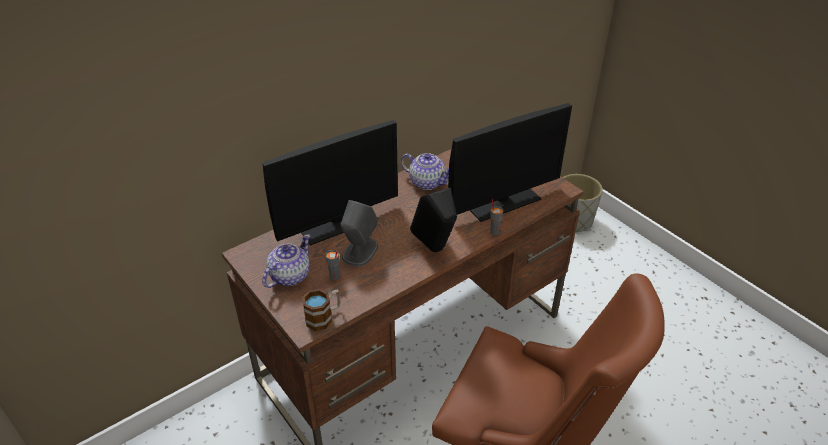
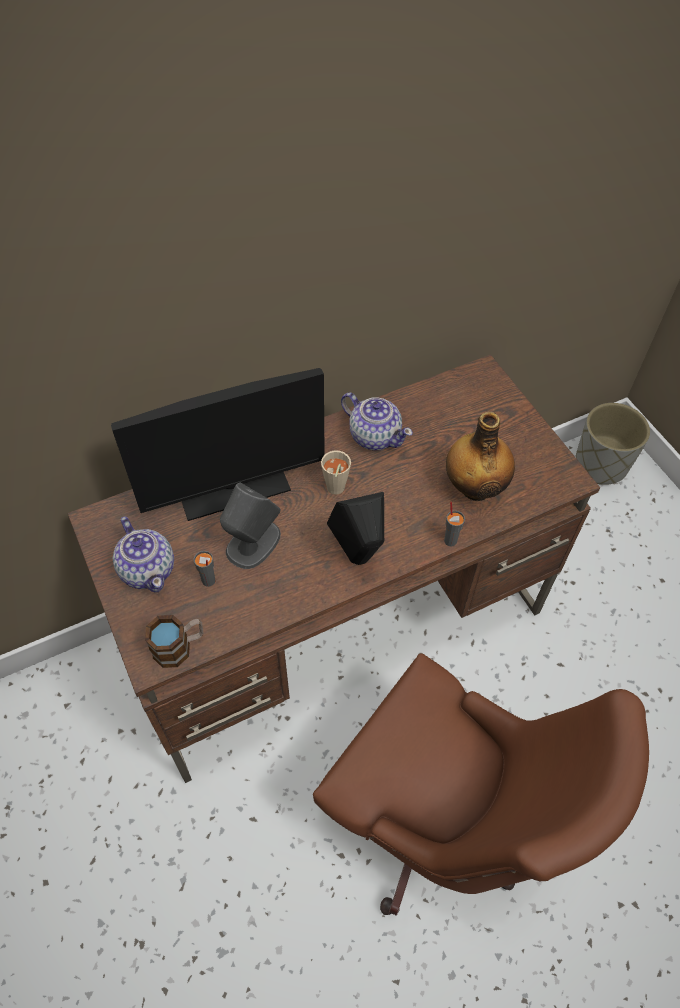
camera: 10 degrees right, 15 degrees up
teapot [262,234,311,288] -> teapot turned 105 degrees clockwise [113,516,174,593]
monitor [448,103,572,222] -> bottle [446,412,515,501]
none -> beige cup [321,450,351,494]

